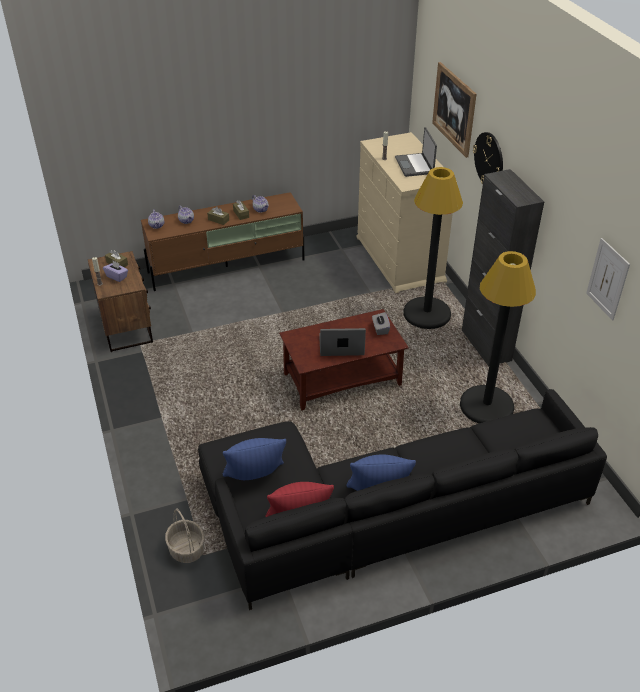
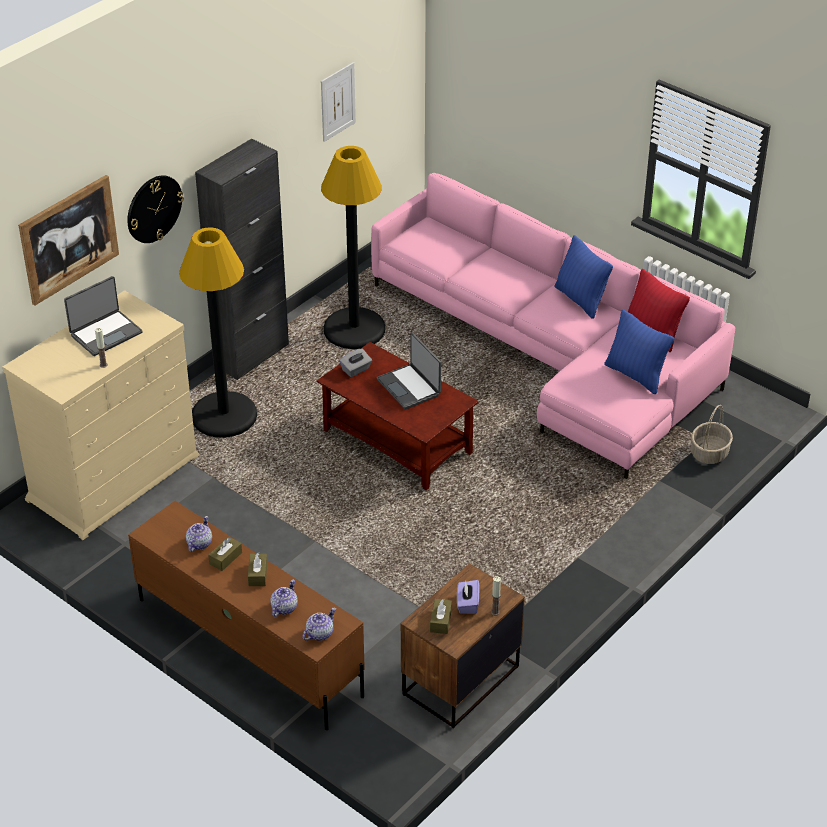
camera: 120 degrees left, 0 degrees up
black sofa [198,389,607,610] -> pink sofa [371,173,735,479]

